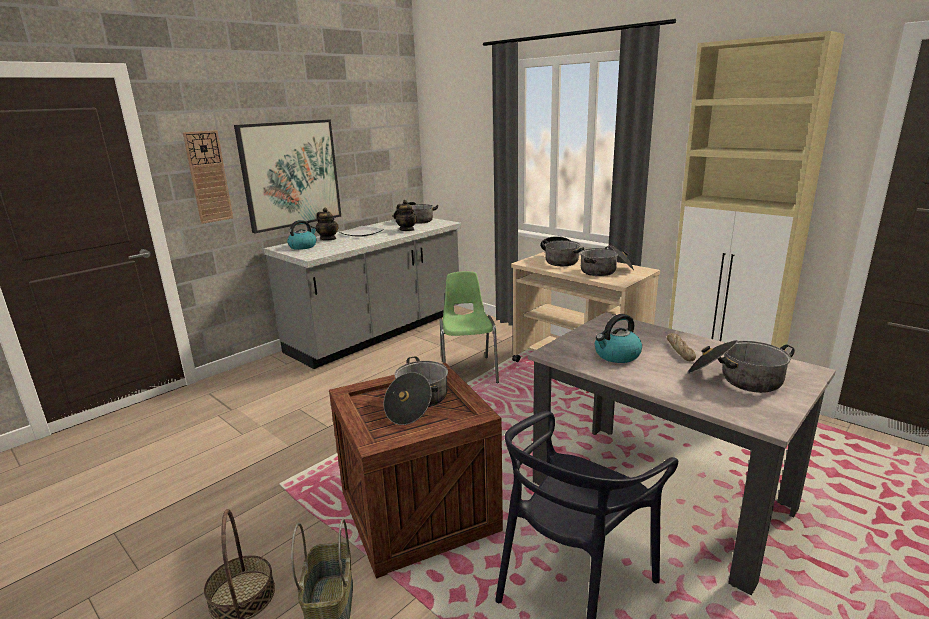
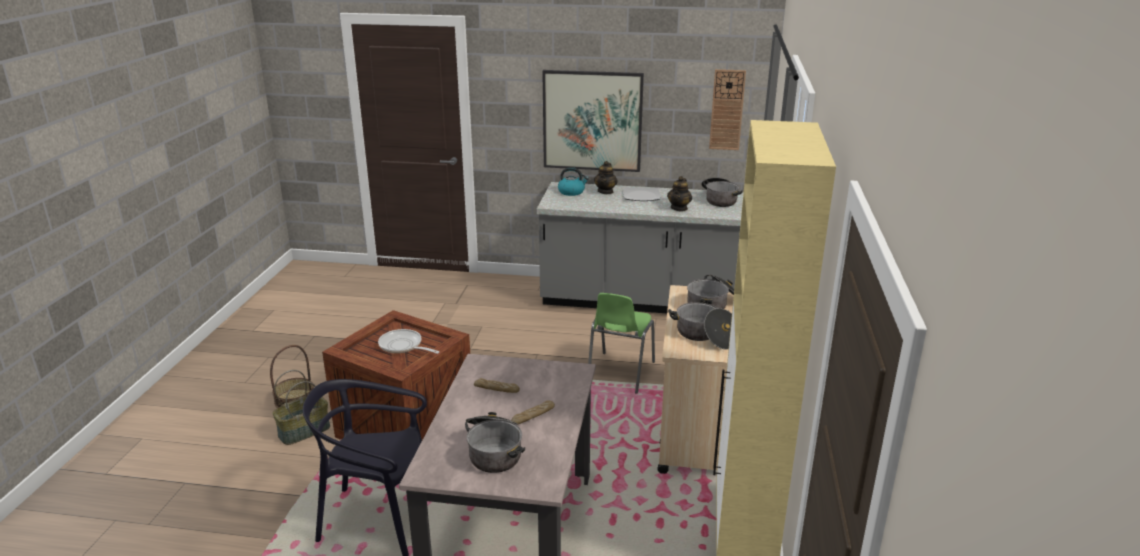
camera: 55 degrees right, 5 degrees up
wall clock [183,130,233,224] -> wall clock moved to [709,69,746,150]
cooking pot [384,356,448,425] -> frying pan [378,329,439,354]
green chair [440,271,499,383] -> green chair turned 150 degrees clockwise [588,293,655,394]
kettle [595,314,642,363] -> bread [474,378,520,393]

